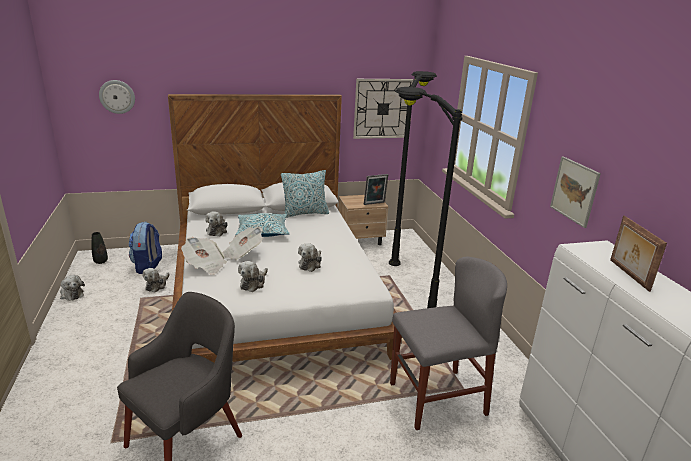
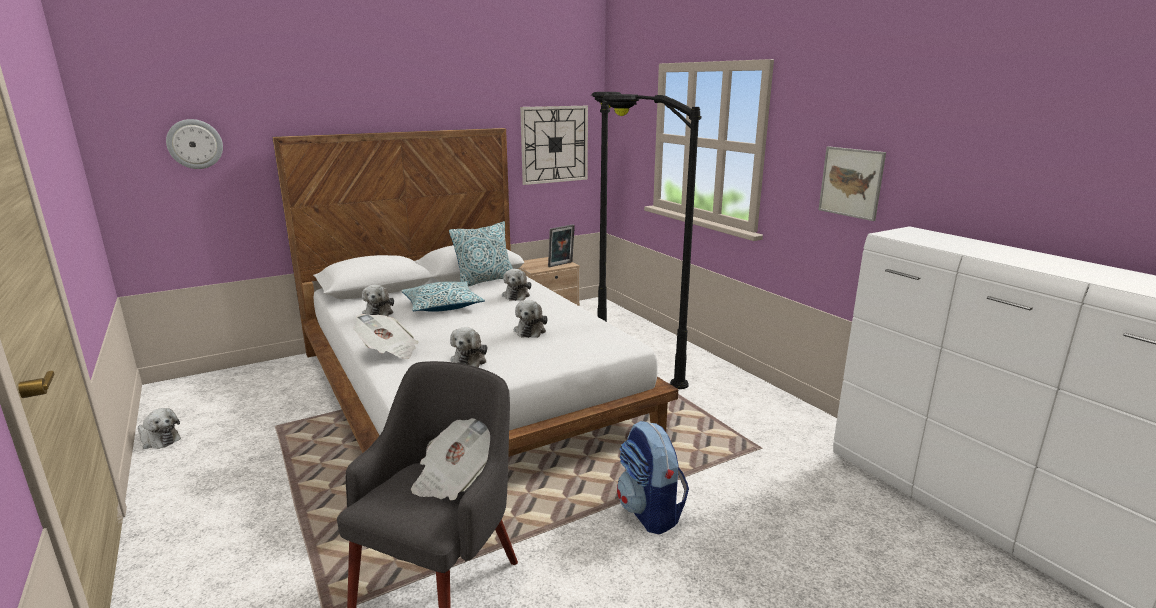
camera: 15 degrees left, 5 degrees down
black vase [91,232,108,264] -> none
backpack [129,222,162,274] -> backpack moved to [617,421,689,534]
plush toy [142,268,170,292] -> plush toy moved to [502,269,531,301]
newspaper [222,227,263,260] -> newspaper moved to [411,418,490,501]
grey chair [390,257,507,430] -> none
picture frame [610,216,667,292] -> none

